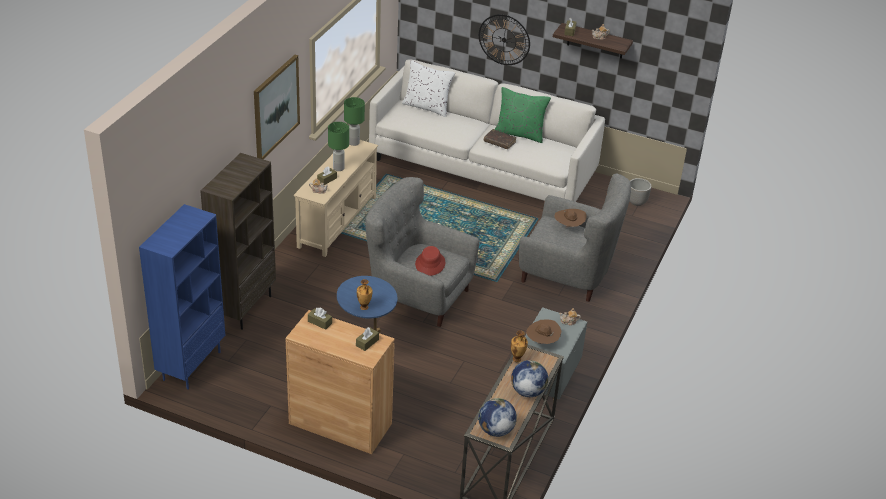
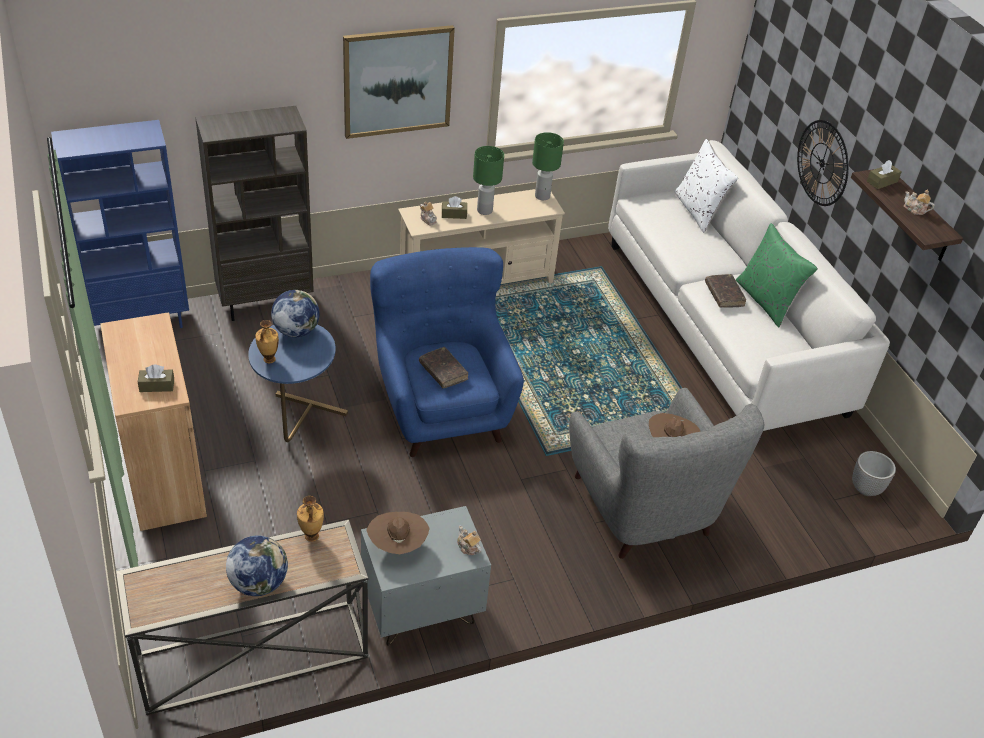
camera: 45 degrees right, 5 degrees up
brown tissue box [308,308,332,330] -> none
grey armchair [365,177,479,327] -> blue armchair [370,247,524,457]
red hat [415,246,445,276] -> brown book [419,347,468,388]
globe [478,398,517,437] -> globe moved to [271,290,320,337]

